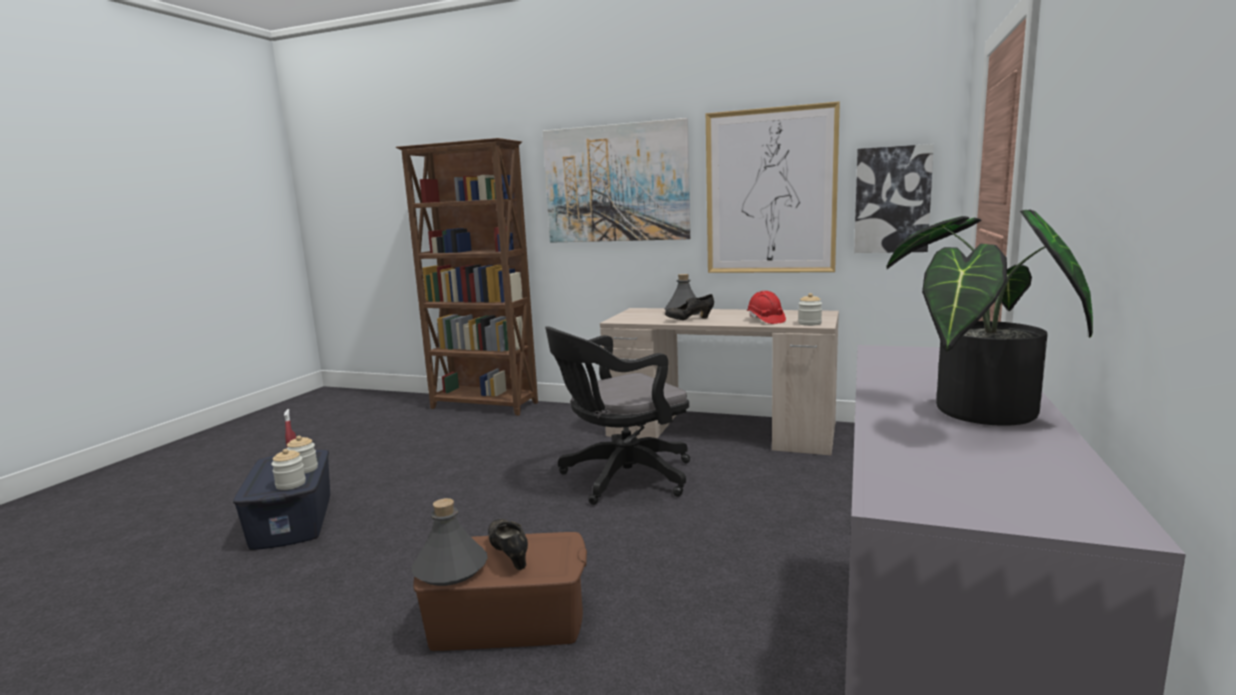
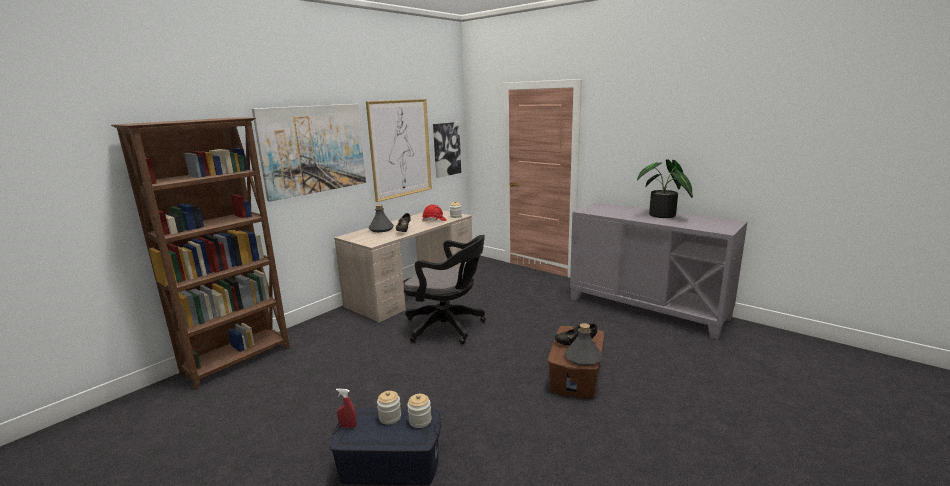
camera: 70 degrees left, 5 degrees up
black office chair [545,327,690,505] -> black office chair turned 60 degrees counterclockwise [404,235,486,344]

